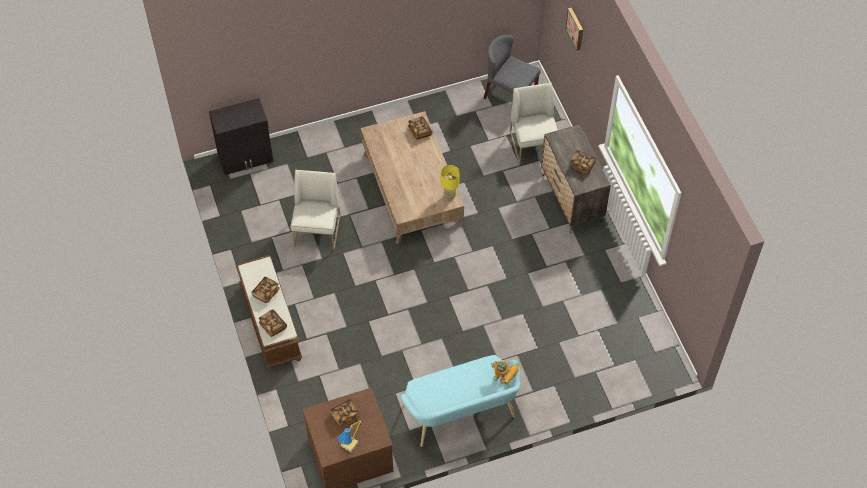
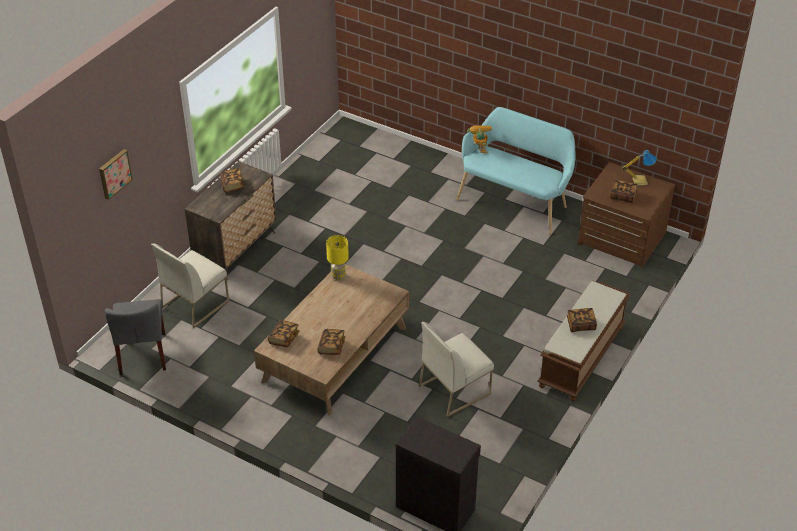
camera: 130 degrees left, 15 degrees down
book [259,310,287,337] -> book moved to [317,329,345,355]

